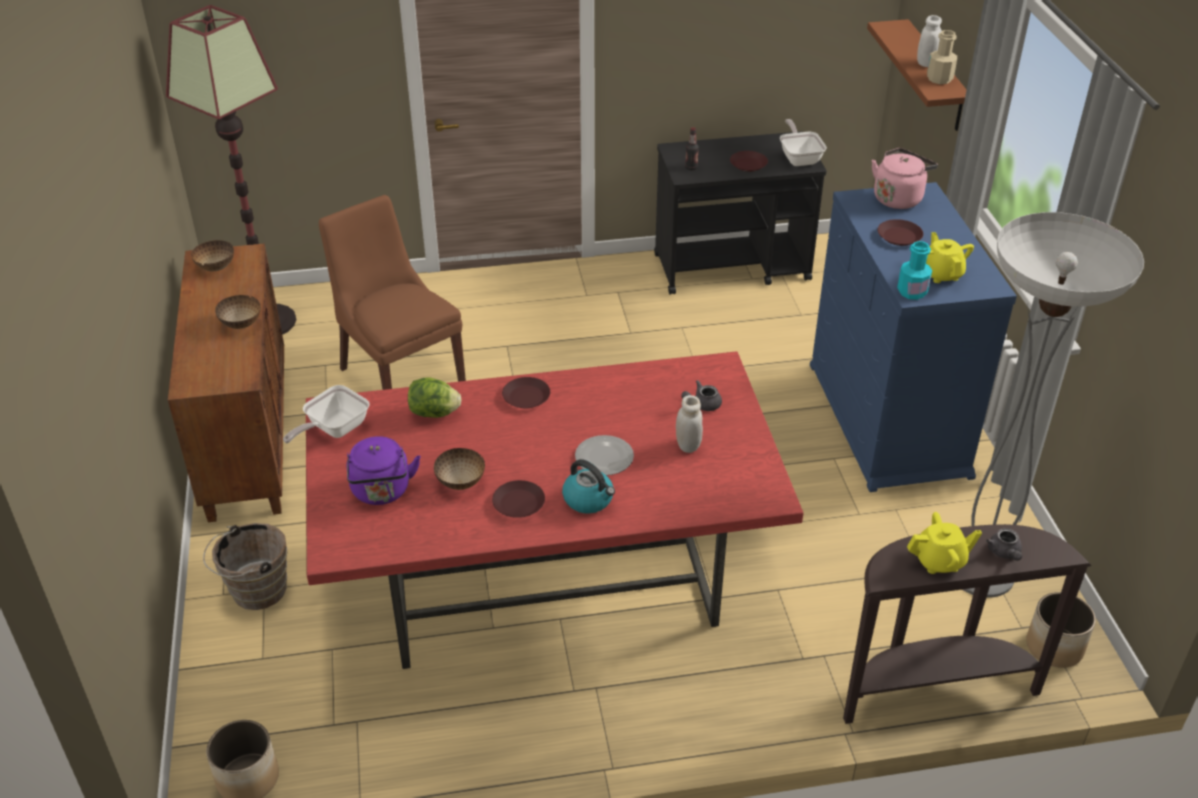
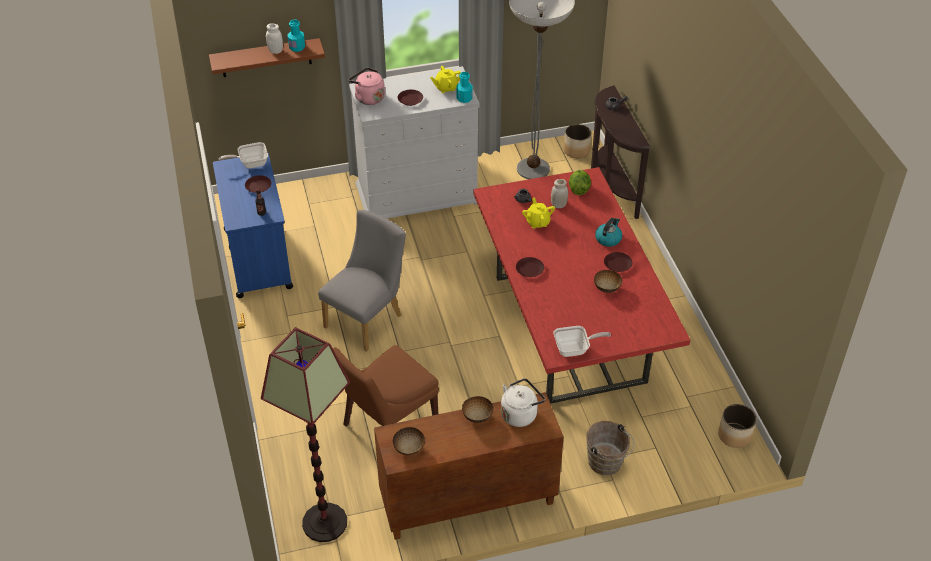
camera: 95 degrees left, 5 degrees up
frying pan [283,385,370,443] -> frying pan turned 45 degrees counterclockwise [554,326,611,357]
purple kettle [347,436,421,505] -> none
lettuce [408,377,462,418] -> lettuce moved to [569,170,591,195]
plate [575,435,634,475] -> none
black cart [654,131,826,295] -> blue cart [213,153,293,298]
blue dresser [810,182,1017,492] -> white dresser [349,66,479,219]
yellow teapot [907,512,982,574] -> yellow teapot moved to [522,197,555,229]
beige bottle [927,30,957,84] -> turquoise bottle [287,20,305,52]
none -> grey chair [318,210,406,352]
none -> white kettle [501,378,545,427]

